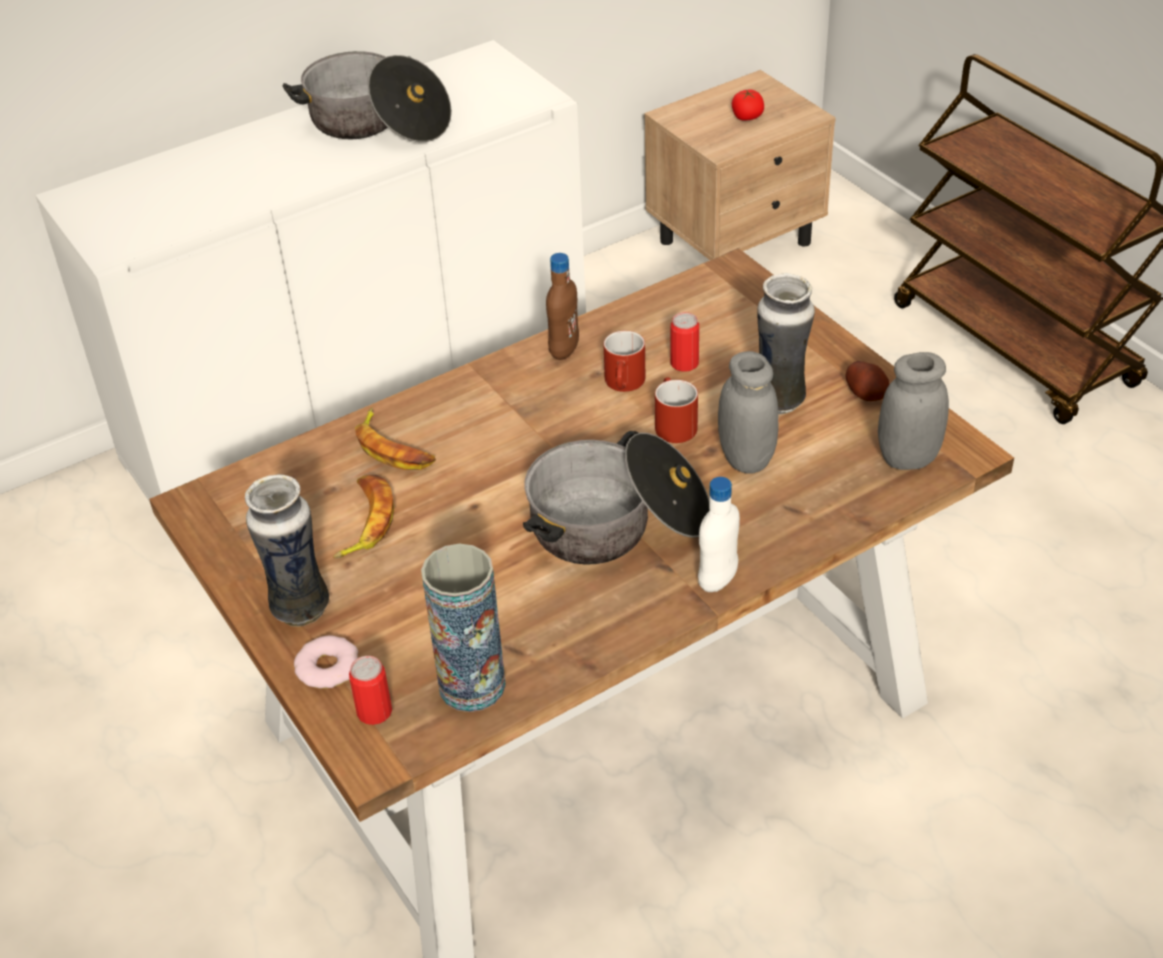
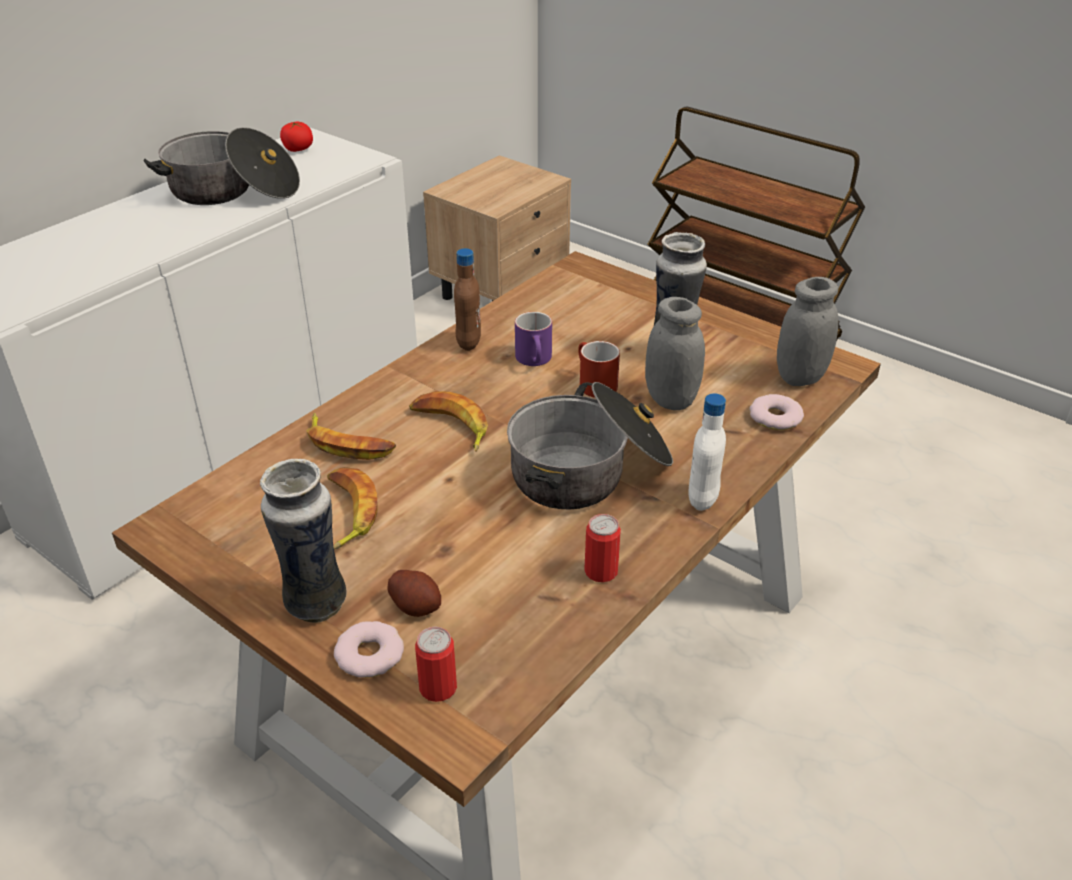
camera: 20 degrees left, 5 degrees down
vase [421,544,506,712] -> none
red mug [604,330,645,392] -> purple mug [515,312,552,366]
can [670,312,699,372] -> can moved to [584,514,621,582]
tomato [732,90,764,121] -> tomato moved to [280,122,313,152]
potato [845,361,889,401] -> potato moved to [387,570,441,617]
none -> banana [409,391,488,452]
none -> donut [749,394,804,430]

